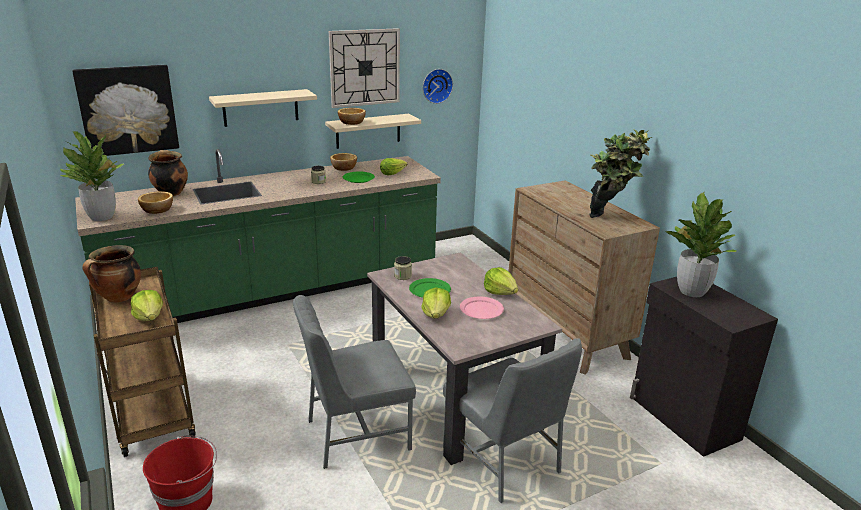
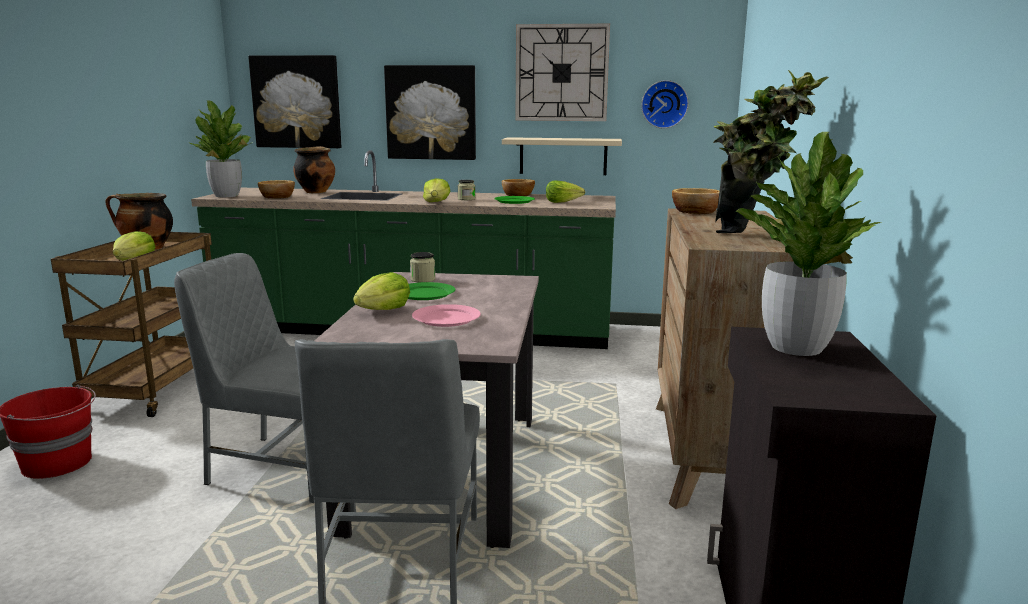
camera: 35 degrees right, 10 degrees down
beige shelf [209,89,317,127] -> picture [384,65,476,160]
bowl [338,108,366,125] -> bowl moved to [672,188,720,214]
lettuce [484,267,518,295] -> lettuce moved to [423,178,450,202]

